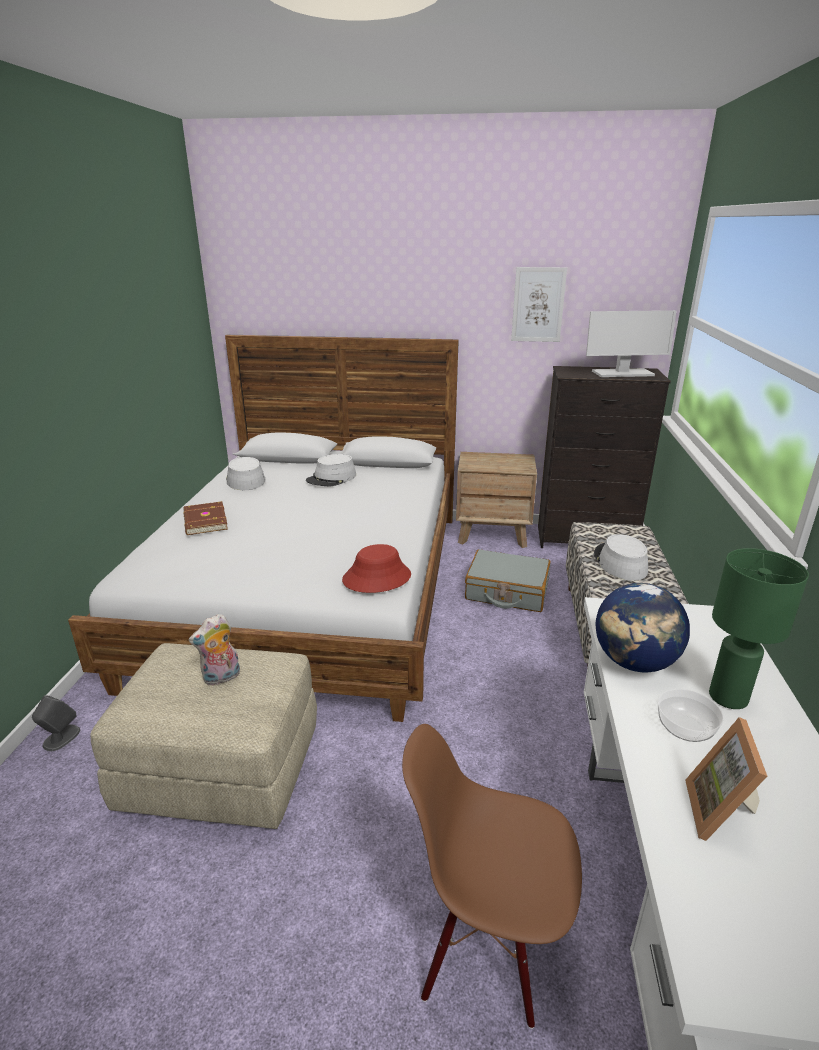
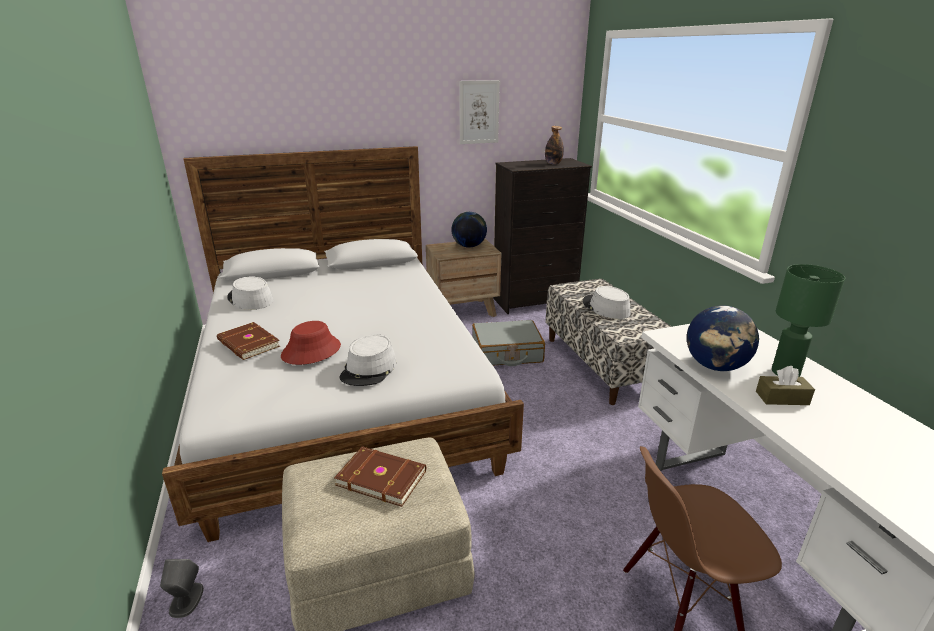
camera: 25 degrees left, 0 degrees up
plush toy [189,614,240,686] -> brown book [334,446,426,507]
grey hat [306,454,356,486] -> grey hat moved to [339,335,396,386]
red hat [342,544,411,593] -> red hat moved to [281,321,341,365]
monitor [586,310,677,377] -> bottle [545,126,564,165]
bowl [658,689,723,742] -> brown tissue box [756,366,815,405]
picture frame [685,717,767,841] -> none
none -> globe [451,212,487,248]

